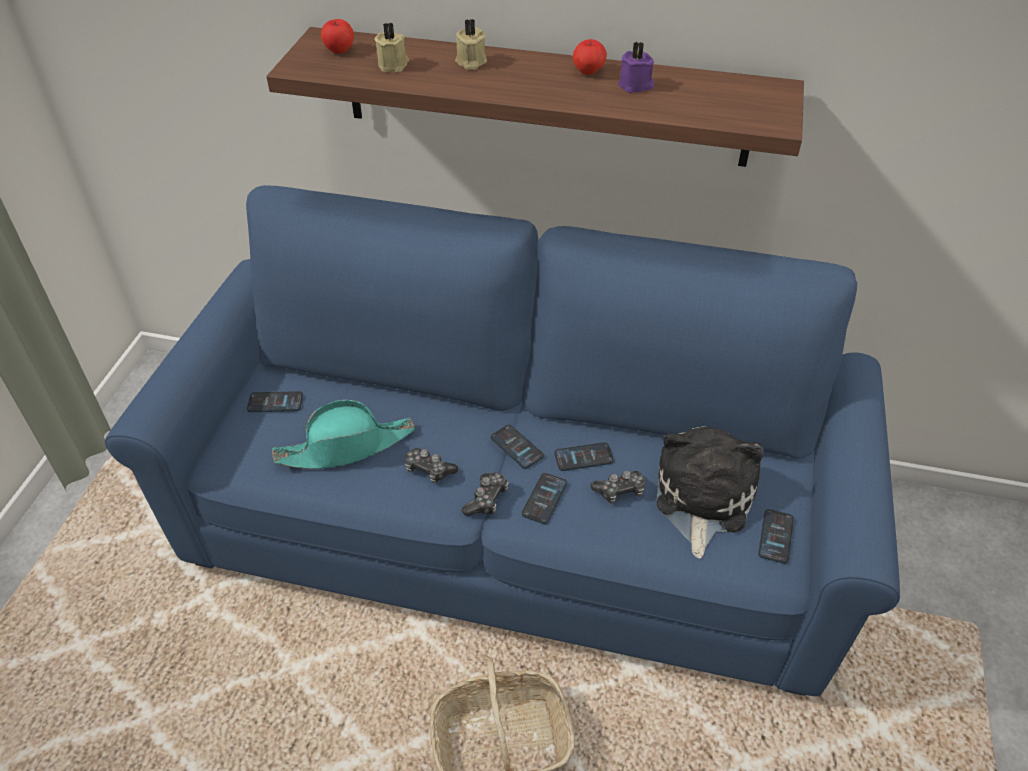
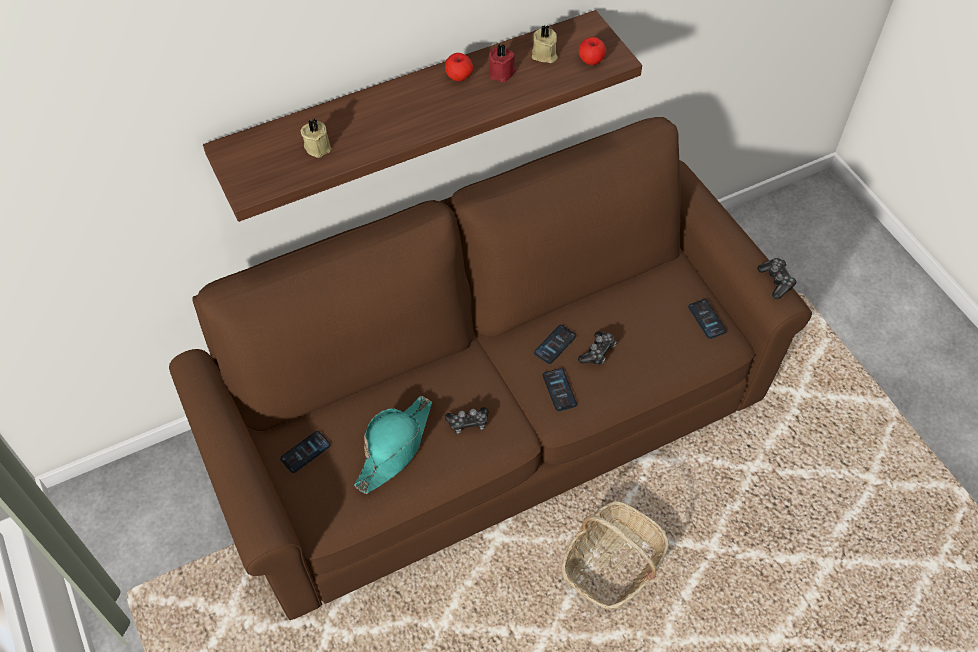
camera: 40 degrees left, 10 degrees up
blue sofa [105,185,900,697] -> brown sofa [169,117,812,620]
apple [321,19,354,54] -> apple moved to [579,37,606,65]
beige candle [455,19,487,70] -> beige candle moved to [532,25,558,63]
game controller [462,472,509,516] -> game controller moved to [757,258,797,299]
phone [491,425,544,469] -> none
purple candle [618,42,654,93] -> red candle [489,44,516,82]
plush toy [656,427,764,559] -> none

